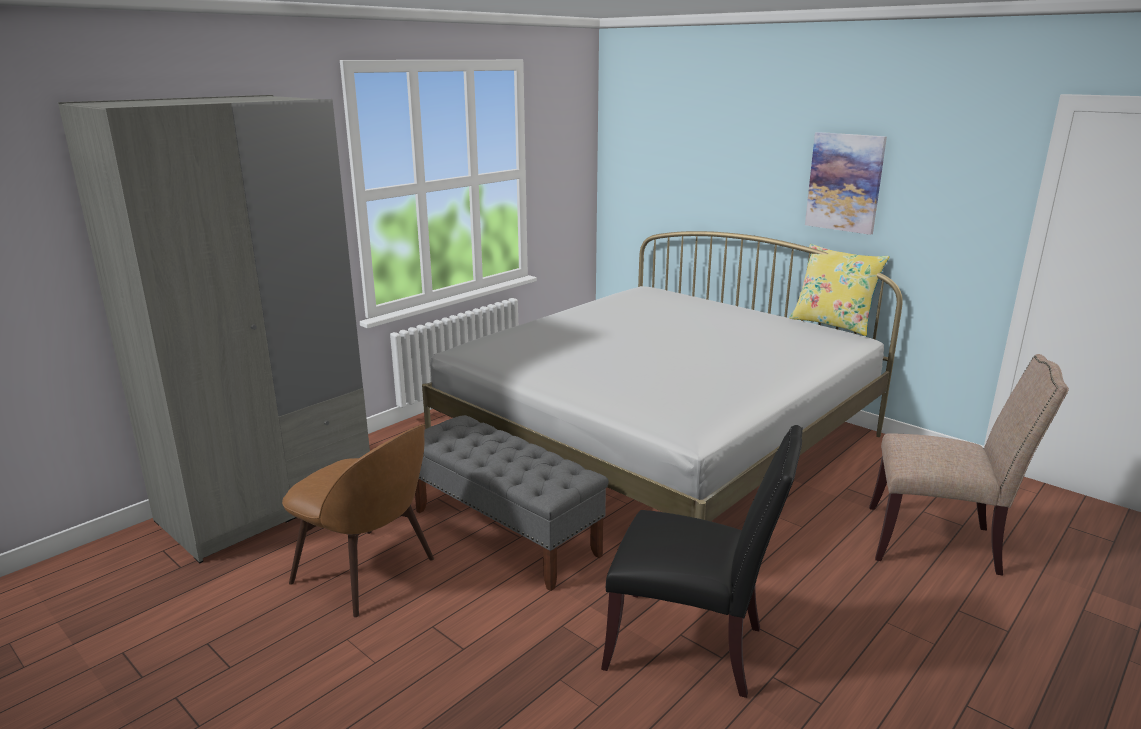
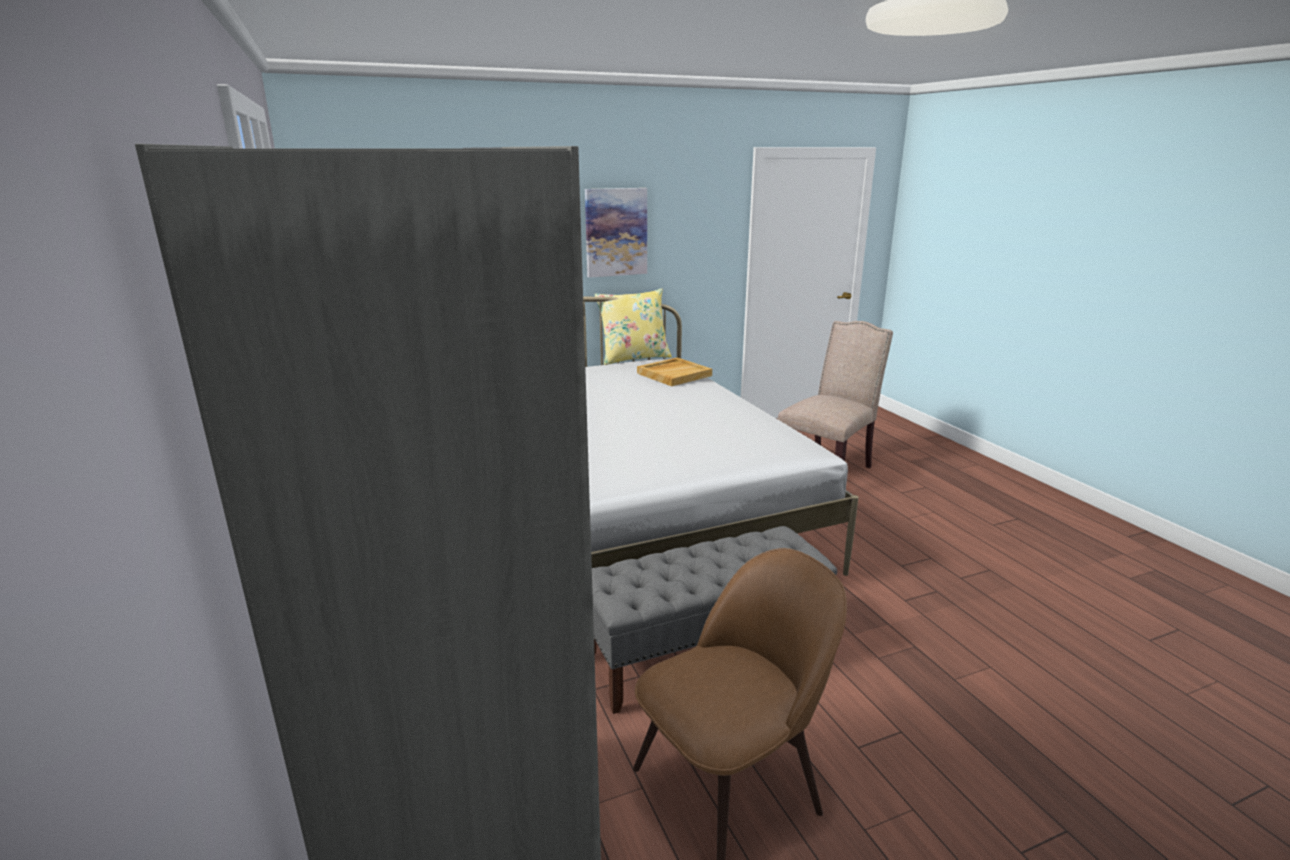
camera: 65 degrees left, 0 degrees up
black chair [601,425,803,698] -> none
none -> beige tray [637,358,712,386]

